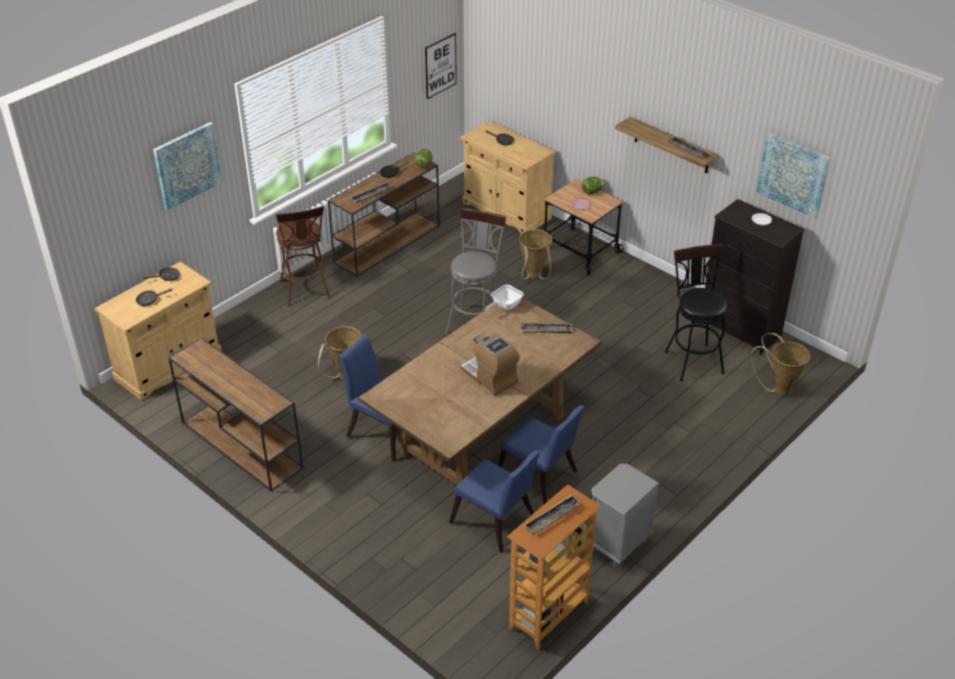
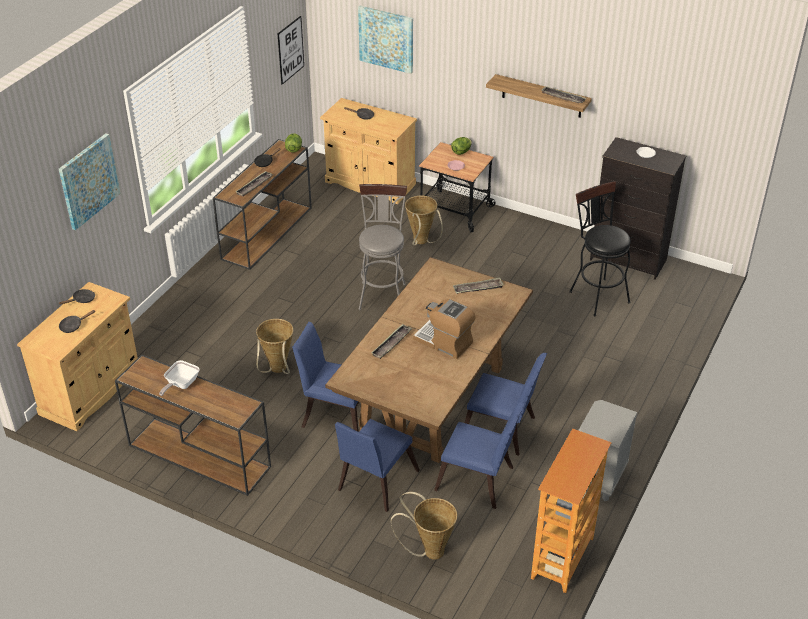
camera: 15 degrees left, 0 degrees up
brown stool [276,206,331,306] -> none
frying pan [485,285,524,311] -> frying pan moved to [159,360,199,396]
tray [524,495,581,535] -> tray moved to [371,324,413,359]
basket [751,333,810,396] -> basket moved to [391,492,457,560]
picture [756,133,830,218] -> picture moved to [358,6,413,74]
none -> blue chair [335,419,420,512]

